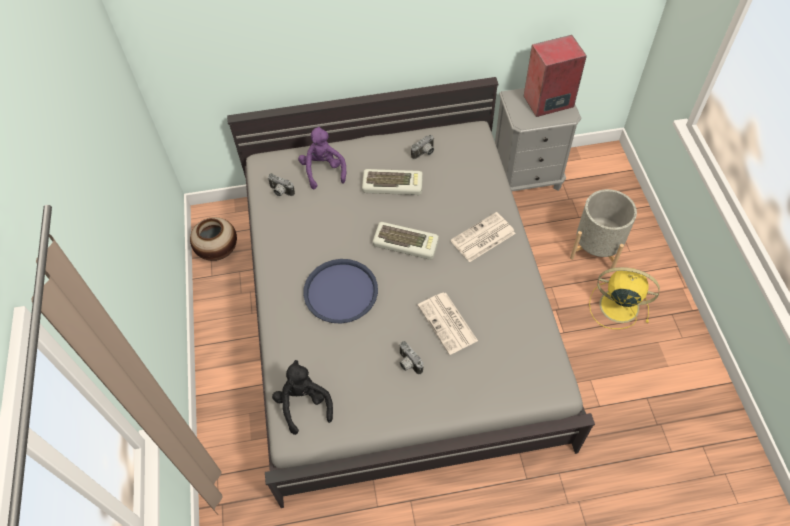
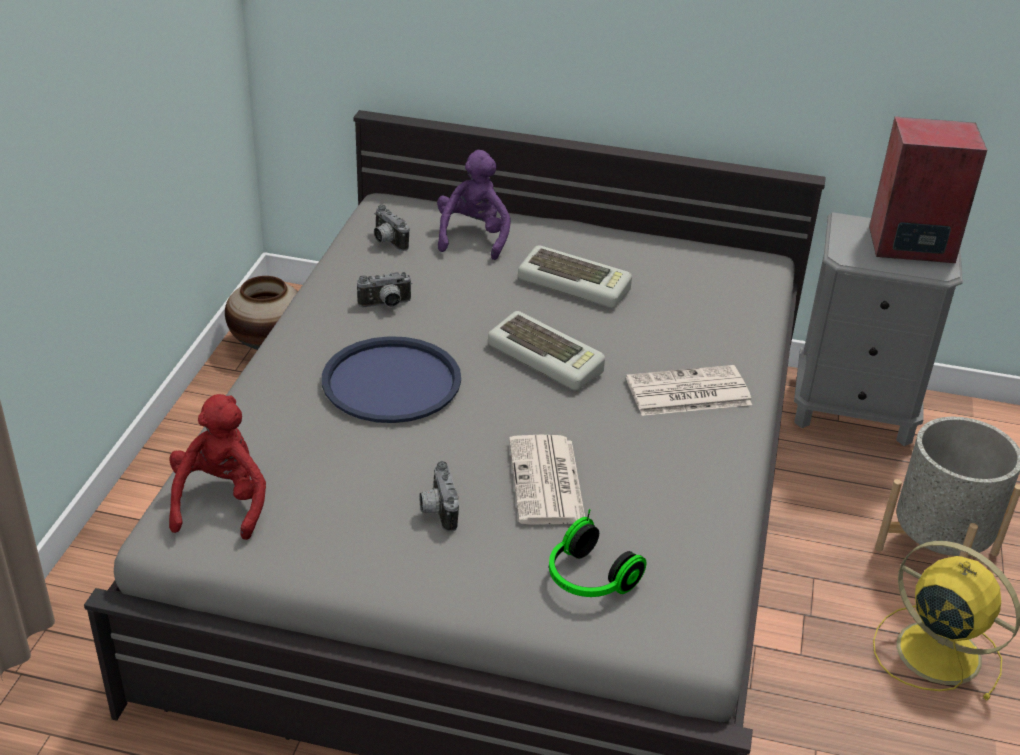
camera: 20 degrees right, 20 degrees down
black plush toy [272,360,333,435] -> red plush toy [169,394,266,540]
camera [411,135,434,159] -> camera moved to [357,272,412,307]
none -> headphones [549,509,646,597]

